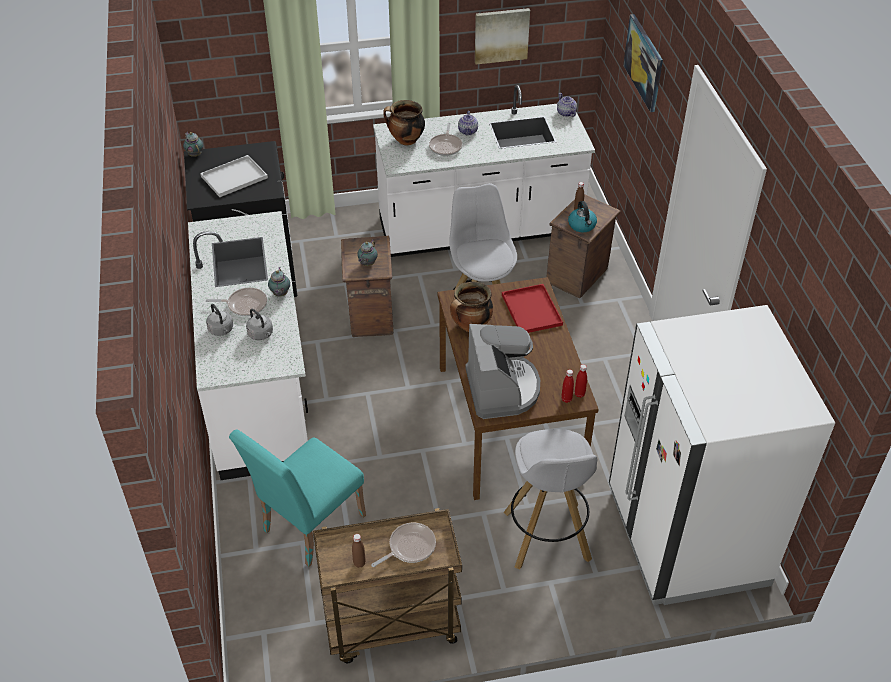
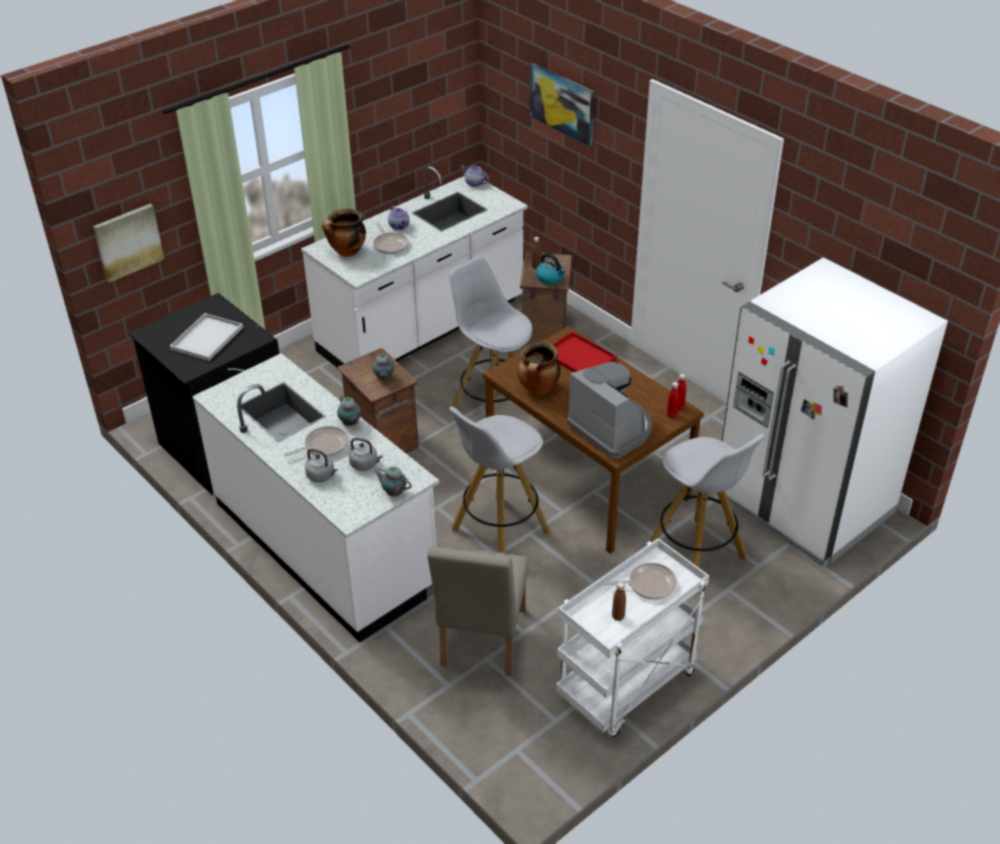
camera: 30 degrees left, 5 degrees down
teapot [183,132,203,157] -> teapot moved to [374,466,412,497]
turquoise chair [229,429,366,567] -> beige chair [427,546,529,676]
brown cart [313,508,462,663] -> white cart [556,538,709,737]
frying pan [371,522,436,567] -> frying pan turned 60 degrees clockwise [604,563,677,600]
picture [475,8,530,65] -> picture moved to [93,204,164,283]
none -> white stool [449,407,550,553]

